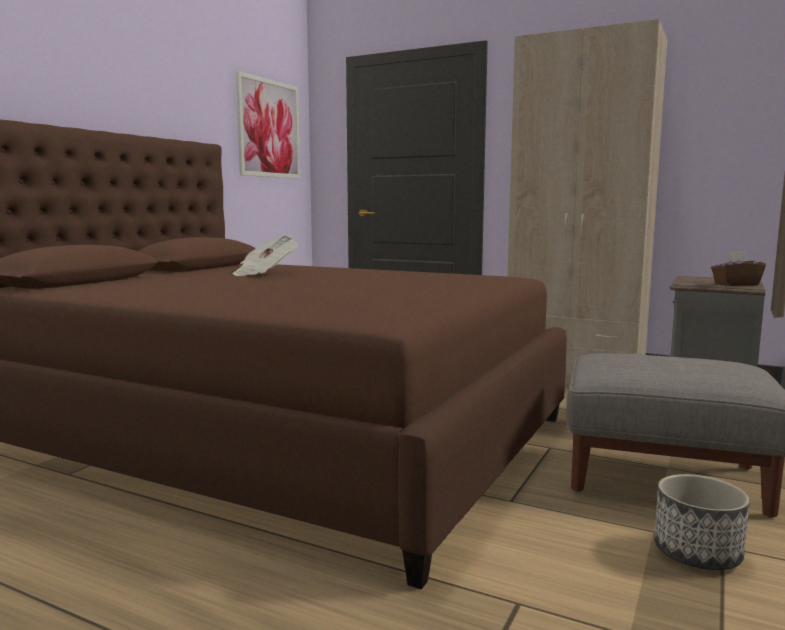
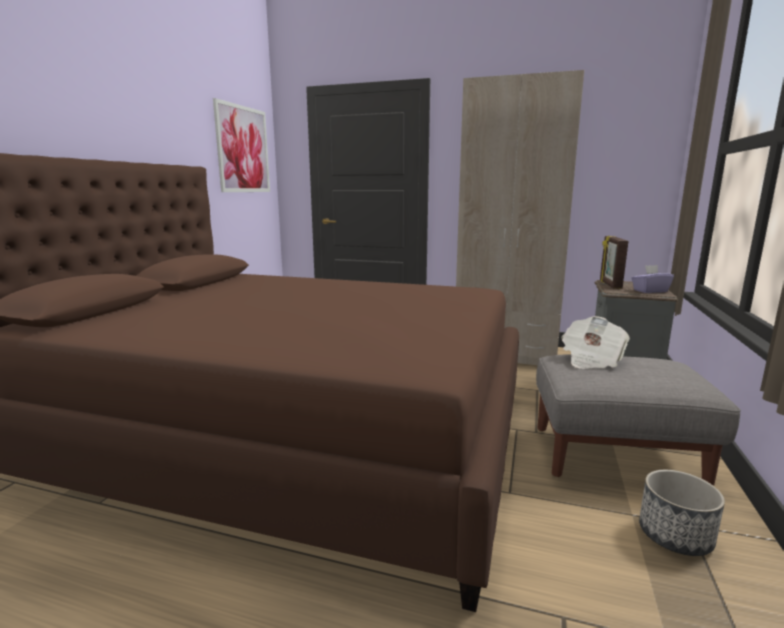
camera: 10 degrees left, 5 degrees up
newspaper [233,236,298,276] -> newspaper moved to [561,316,630,369]
brown tissue box [711,251,766,286] -> purple tissue box [632,265,674,293]
none -> picture frame [600,236,629,289]

